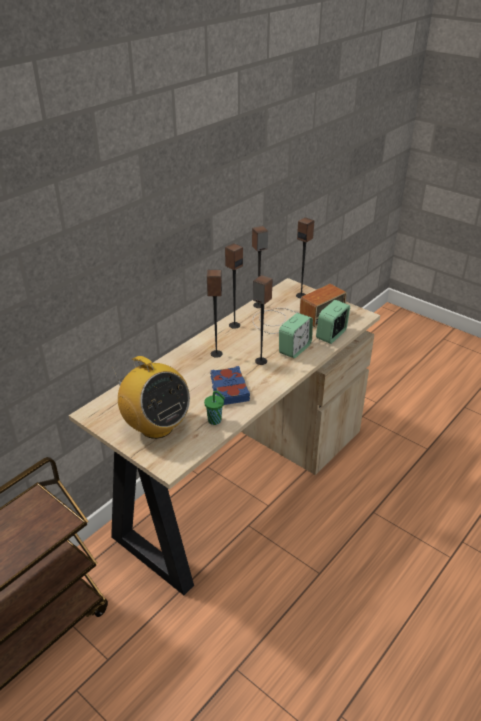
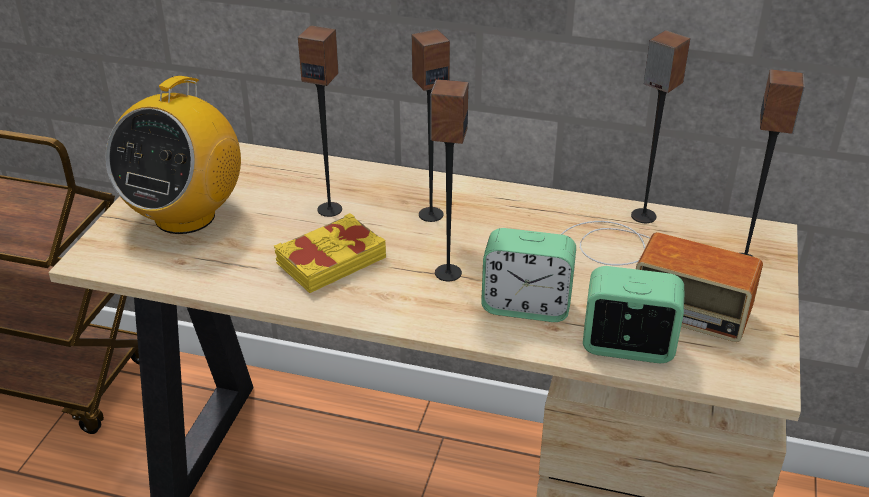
camera: 65 degrees right, 0 degrees up
green cup [204,391,225,425] -> none
blue book [210,366,250,405] -> yellow book [274,213,386,293]
speaker [225,243,243,329] -> speaker moved to [298,25,342,217]

